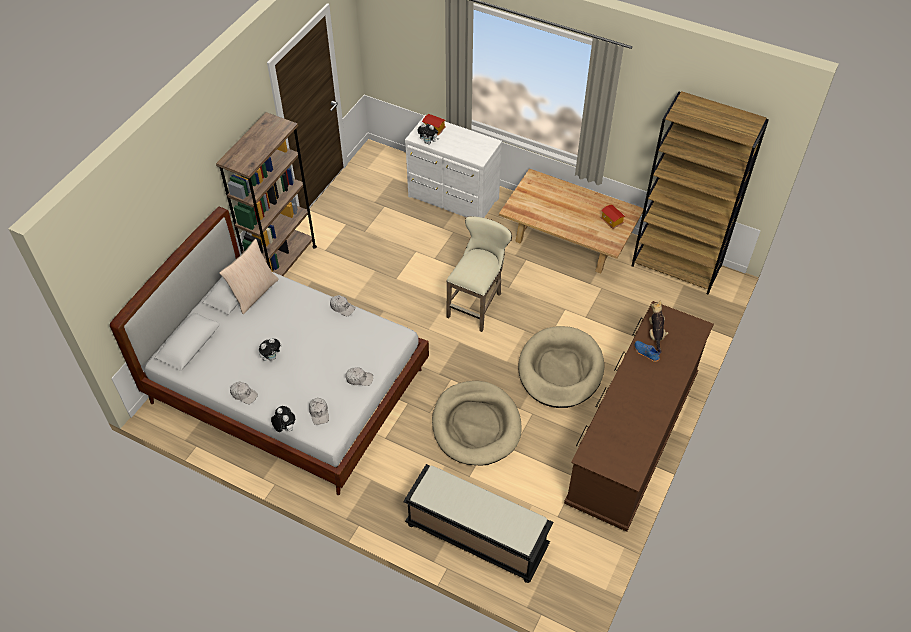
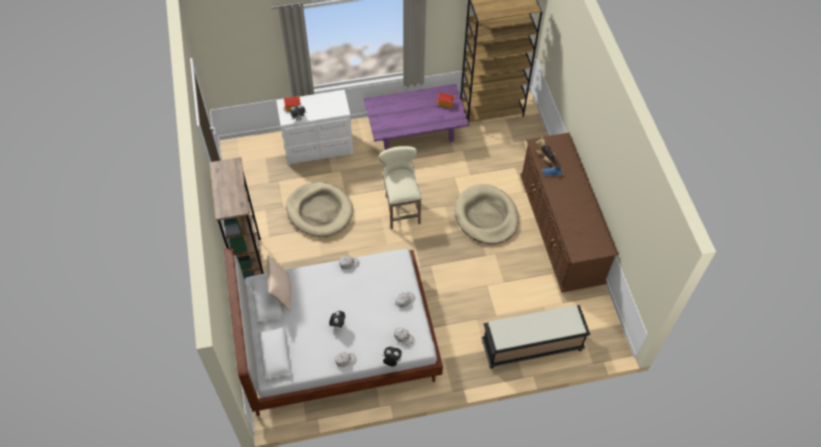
camera: 40 degrees left, 5 degrees up
beige dog bed [432,381,522,466] -> beige dog bed moved to [286,182,353,237]
beige coffee table [499,168,644,274] -> purple coffee table [364,84,469,150]

